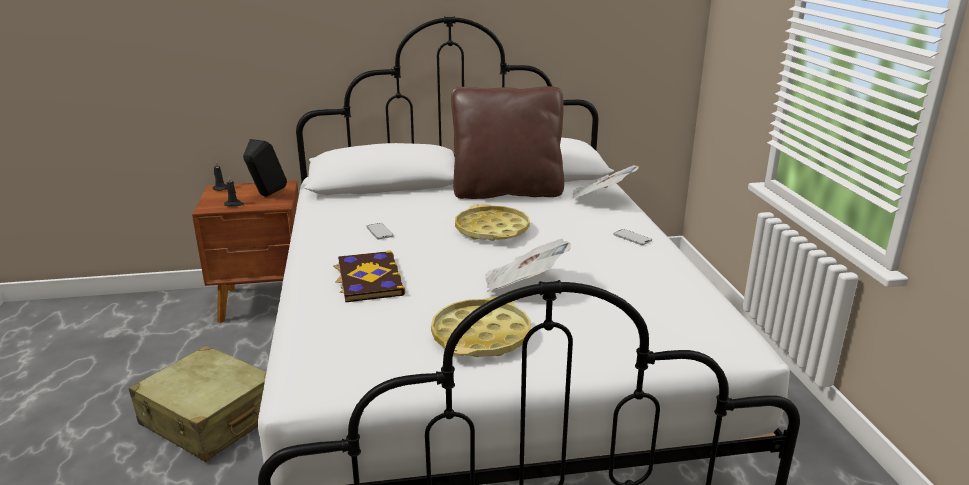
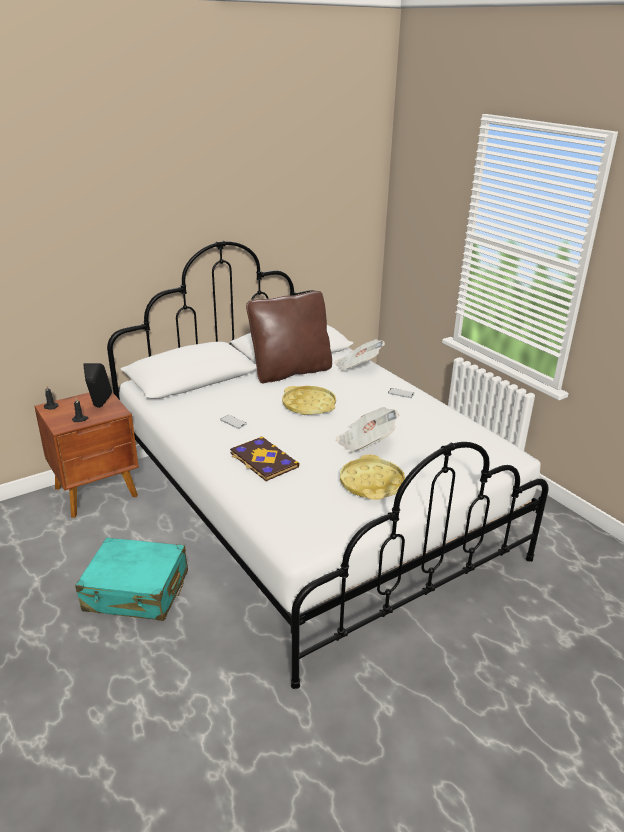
camera: 25 degrees left, 5 degrees up
beige suitcase [129,345,266,462] -> turquoise suitcase [75,537,188,621]

